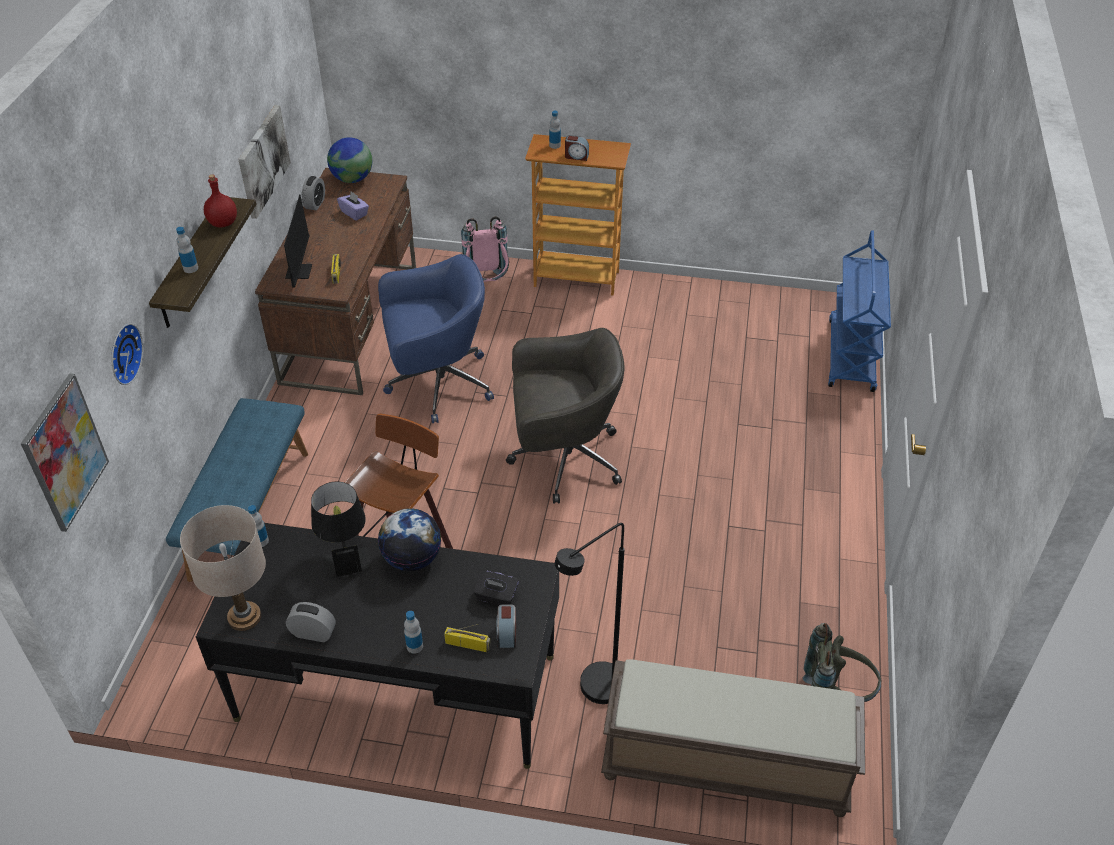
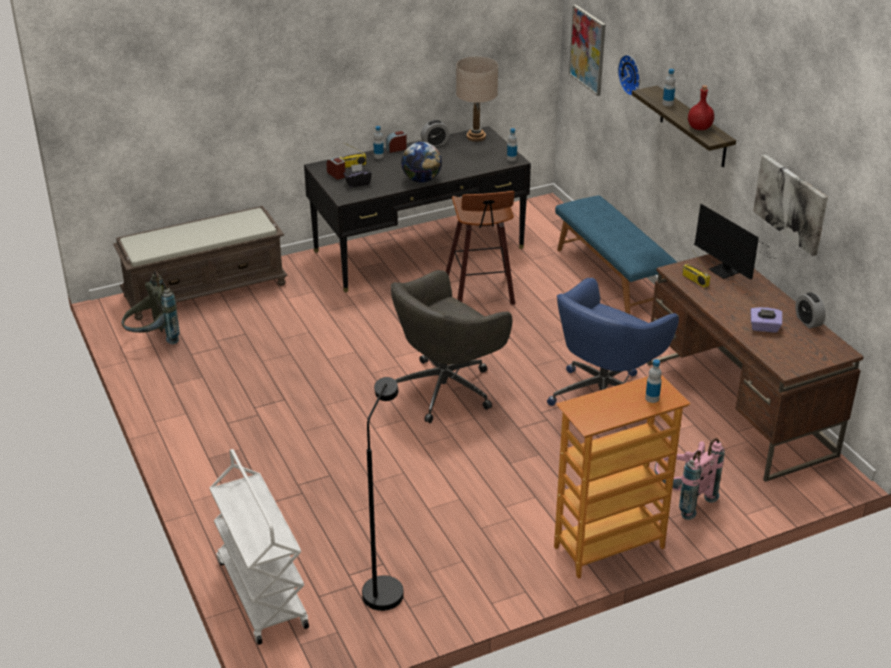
camera: 145 degrees right, 10 degrees down
black table lamp [311,482,372,579] -> none
globe [327,137,372,183] -> none
black floor lamp [555,523,625,704] -> black floor lamp moved to [362,377,404,611]
alarm clock [565,135,589,161] -> alarm clock moved to [386,131,407,153]
blue cart [828,230,891,392] -> white cart [209,449,309,645]

